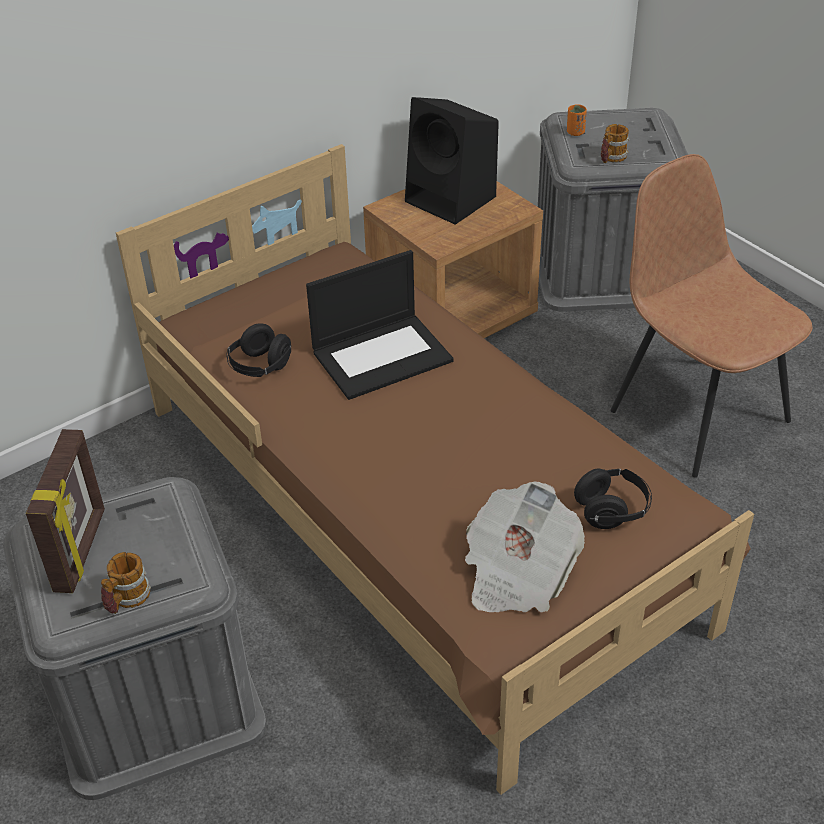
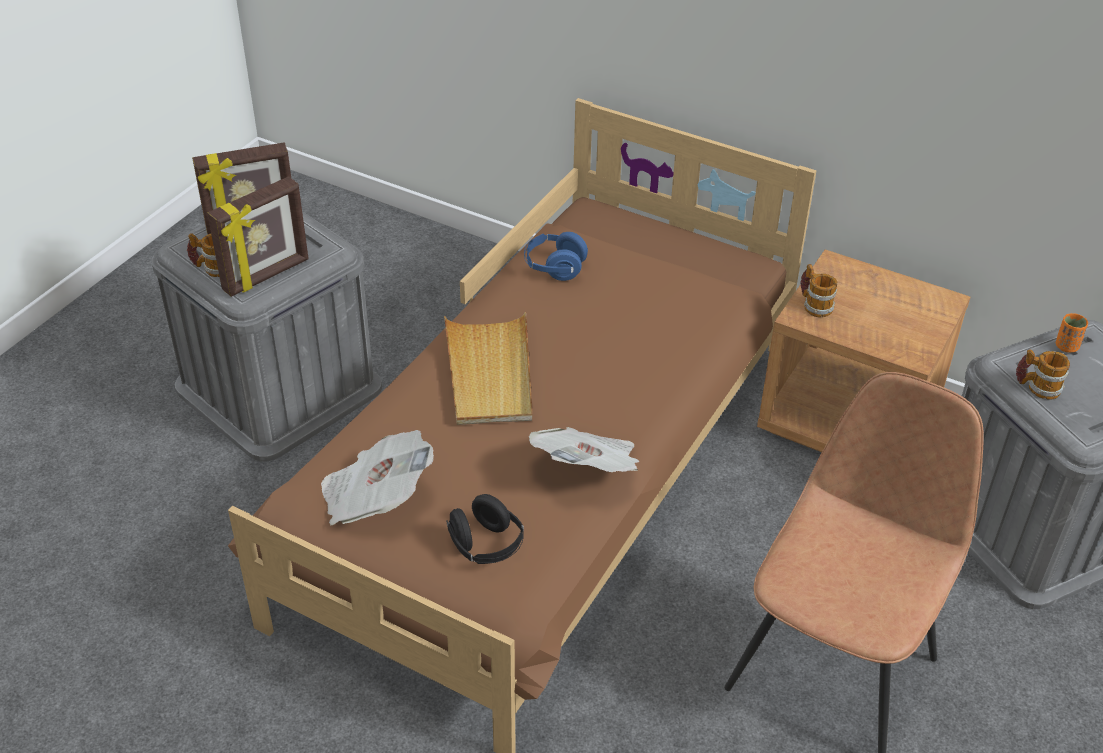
camera: 65 degrees right, 0 degrees up
black headphones [226,323,291,377] -> blue headphones [524,232,588,281]
laptop [306,250,453,400] -> none
black speaker [405,97,499,225] -> none
none -> picture frame [207,176,309,297]
none -> beige tray [444,312,532,425]
none -> newspaper [529,427,639,472]
none -> mug [800,264,838,317]

